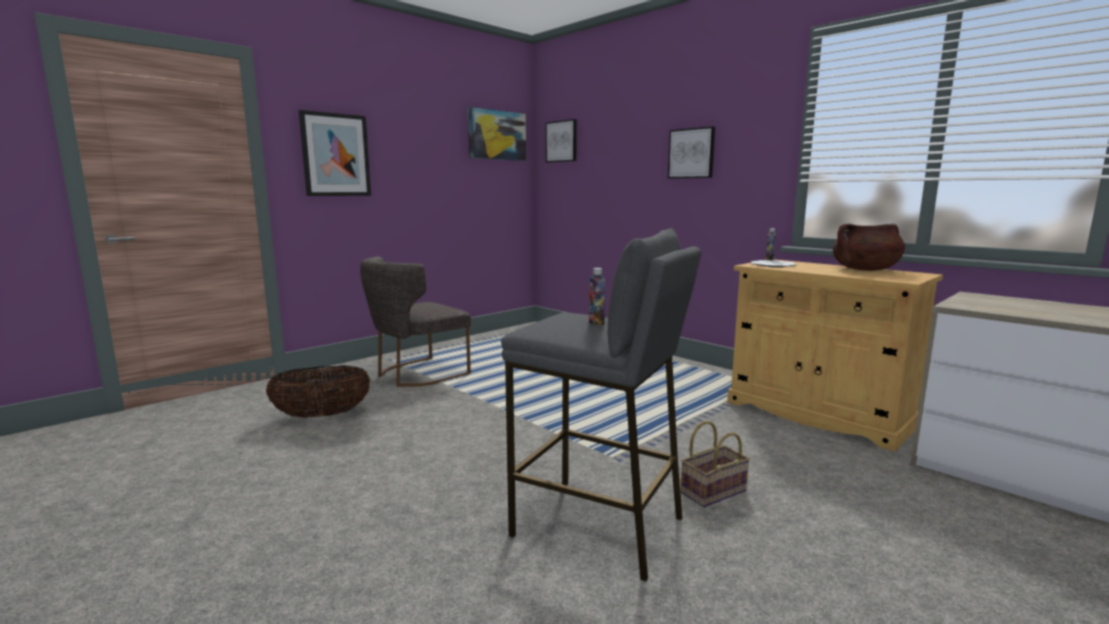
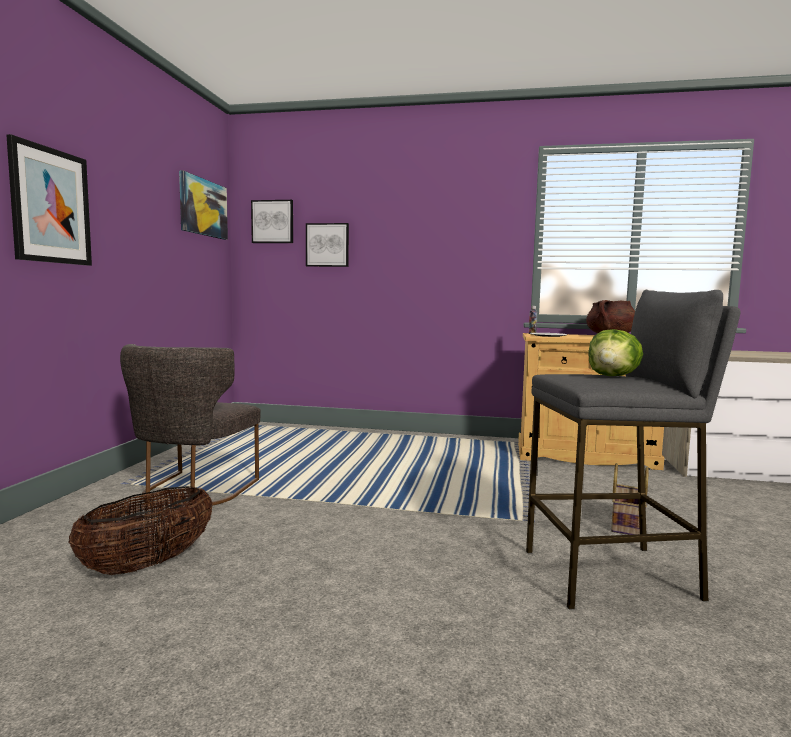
camera: 35 degrees left, 5 degrees down
bottle [589,268,605,325] -> lettuce [588,329,643,376]
picture [668,126,715,179] -> picture moved to [306,223,349,267]

